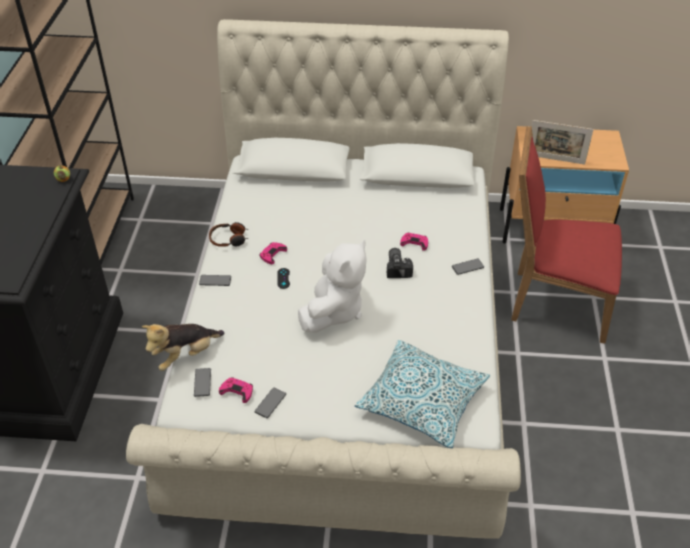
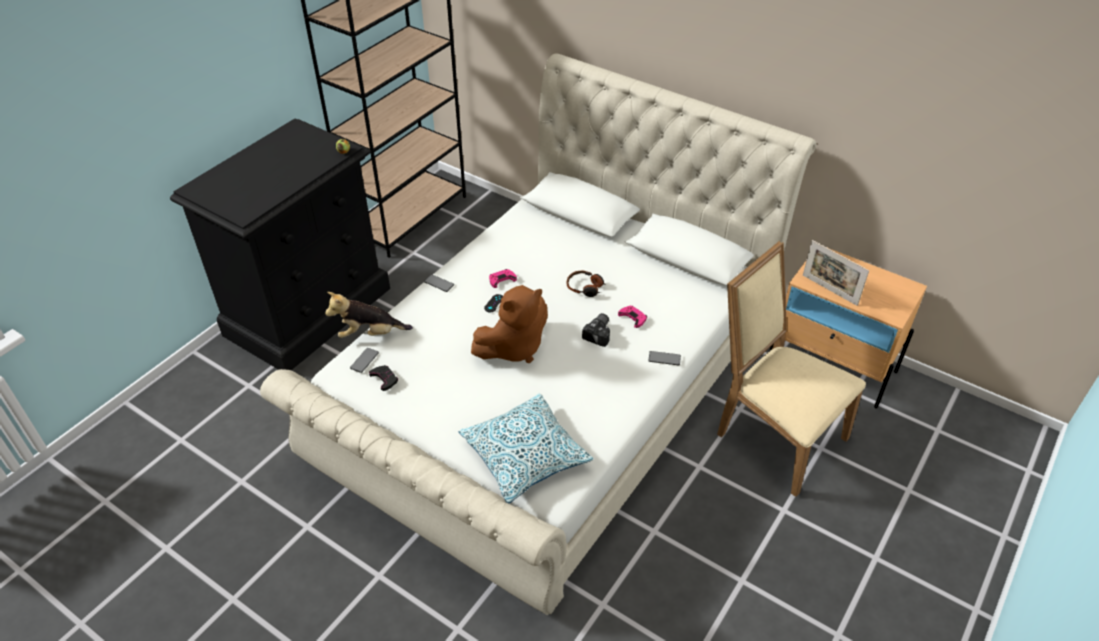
camera: 30 degrees right, 0 degrees up
headphones [209,222,248,247] -> headphones moved to [567,271,606,297]
pink game controller [219,377,253,403] -> black game controller [369,365,398,391]
phone [255,388,286,418] -> none
white plush toy [298,240,367,332] -> brown plush toy [471,285,548,363]
red chair [511,126,622,344] -> beige chair [717,241,866,497]

